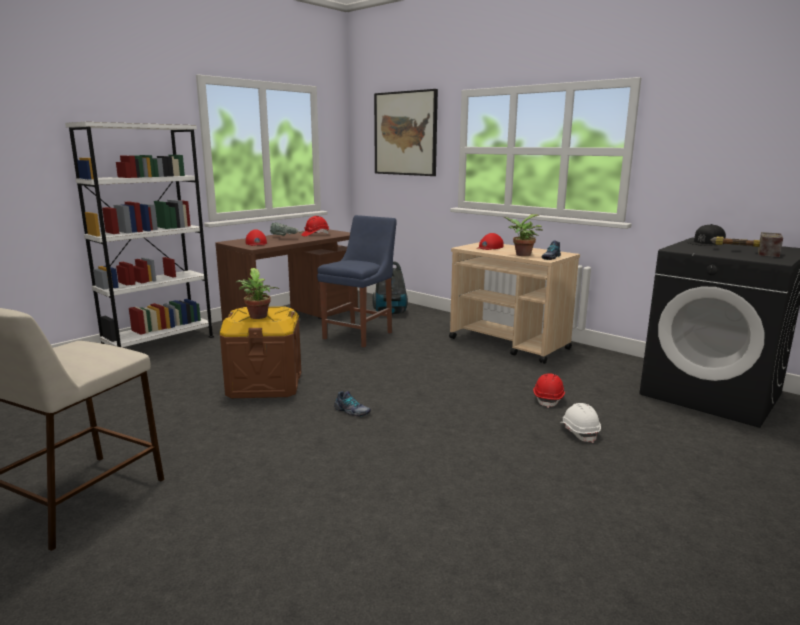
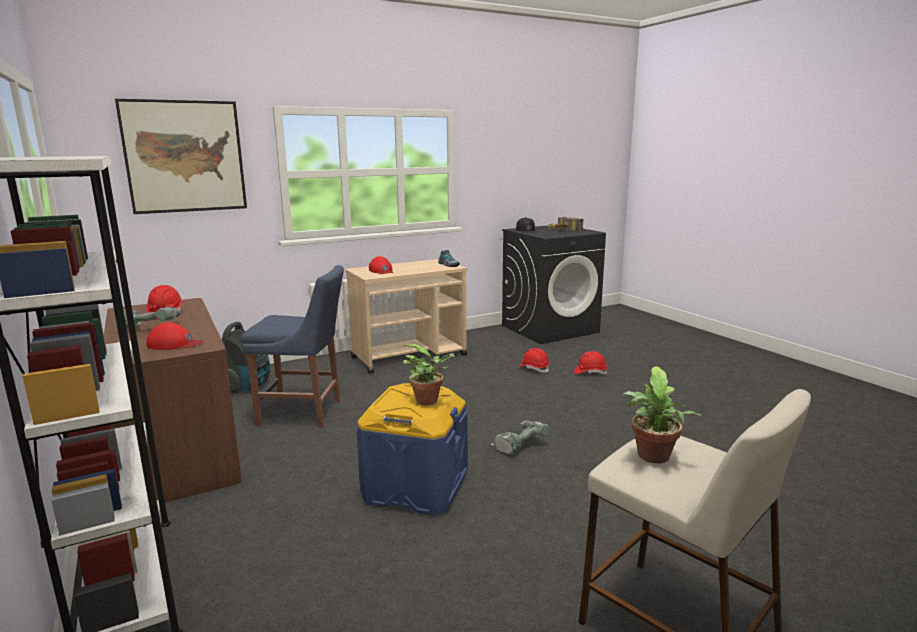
camera: 70 degrees left, 0 degrees up
brown storage box [220,306,301,398] -> blue storage box [356,383,468,516]
blue chair [317,215,397,347] -> blue chair turned 135 degrees clockwise [241,265,344,428]
shoe [334,391,371,416] -> power drill [491,420,549,454]
potted plant [503,214,543,256] -> potted plant moved to [622,367,703,463]
white hard hat [560,403,601,443] -> red hard hat [574,351,607,374]

